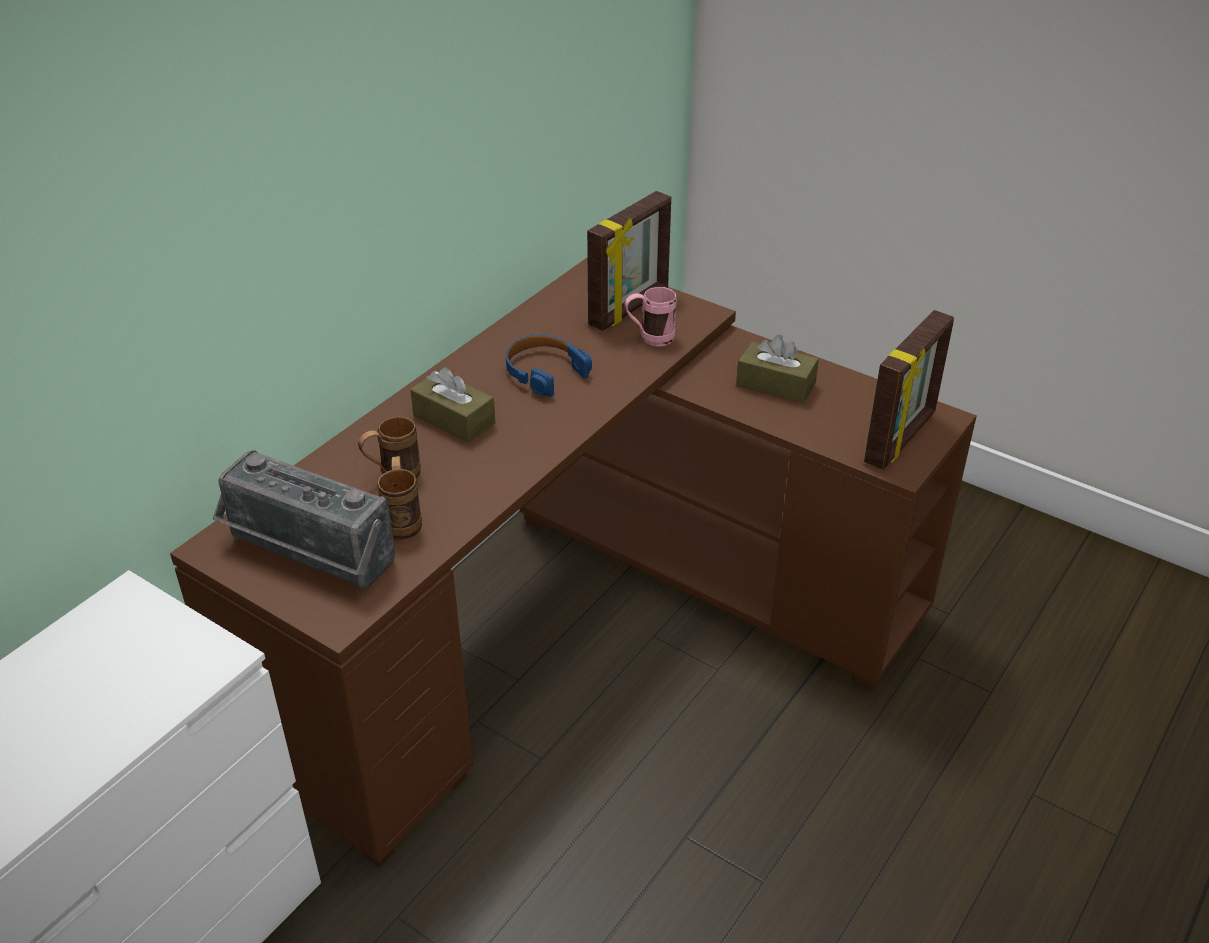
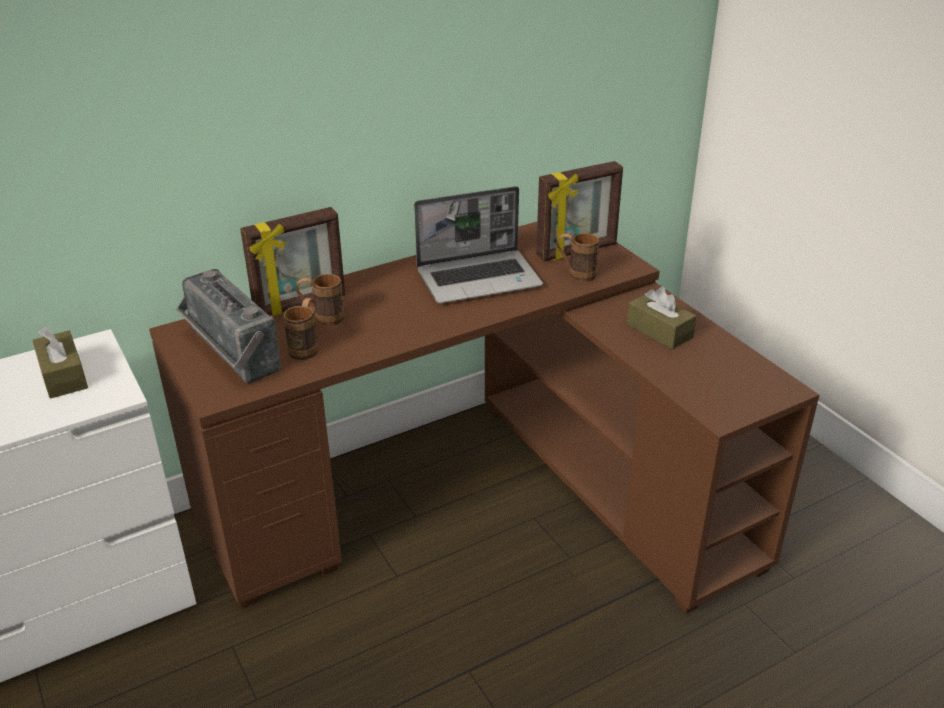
camera: 25 degrees right, 5 degrees down
brown tissue box [410,367,496,443] -> brown tissue box moved to [32,327,88,399]
blue headphones [506,334,592,397] -> laptop [414,186,543,303]
pink mug [625,287,677,347] -> brown mug [557,233,599,282]
picture frame [864,310,954,470] -> picture frame moved to [240,207,345,316]

